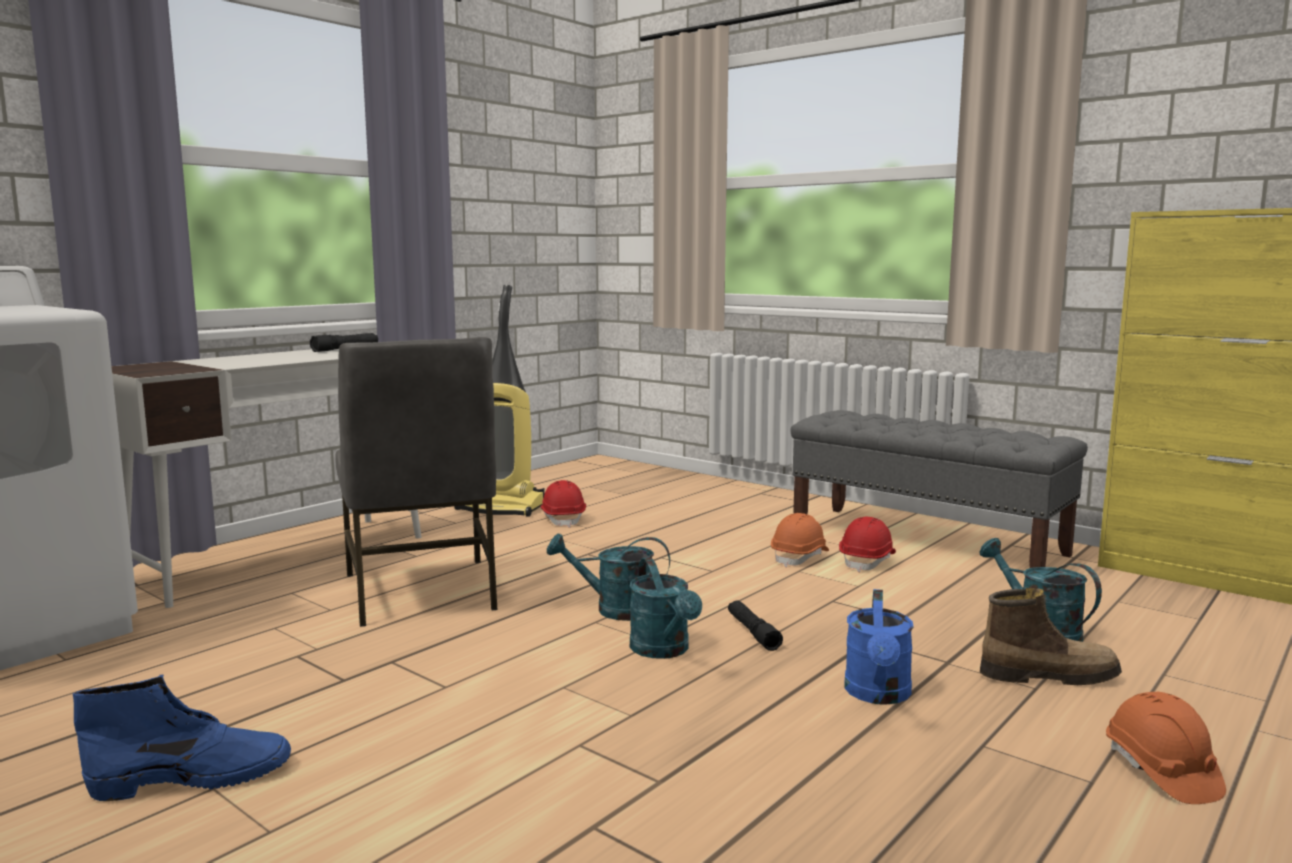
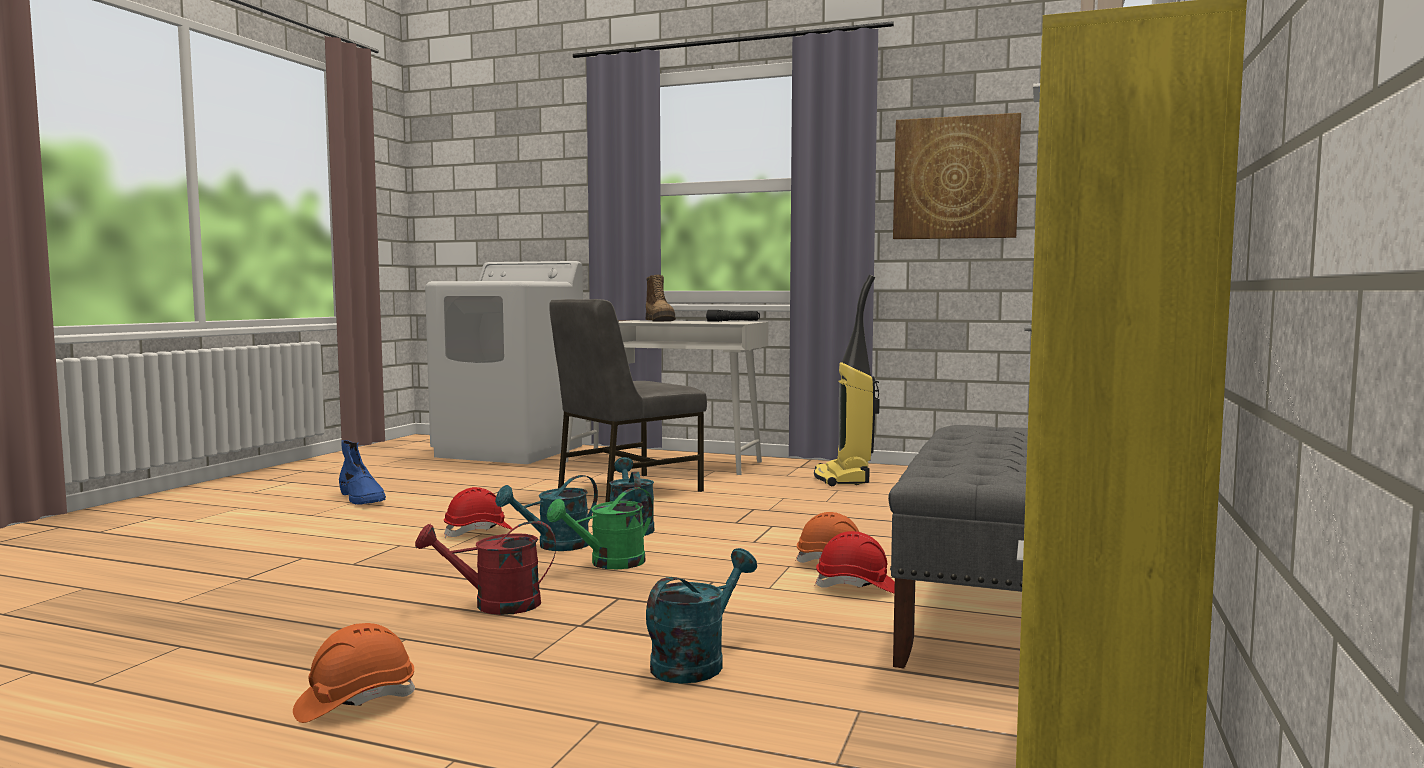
camera: 70 degrees right, 5 degrees down
red hard hat [540,480,586,528] -> red hard hat moved to [444,487,513,538]
black flashlight [728,600,783,651] -> green watering can [547,487,653,569]
blue watering can [844,589,914,705] -> red watering can [415,521,556,615]
boot [980,588,1122,685] -> boot moved to [646,275,676,321]
none -> picture [893,113,1021,239]

